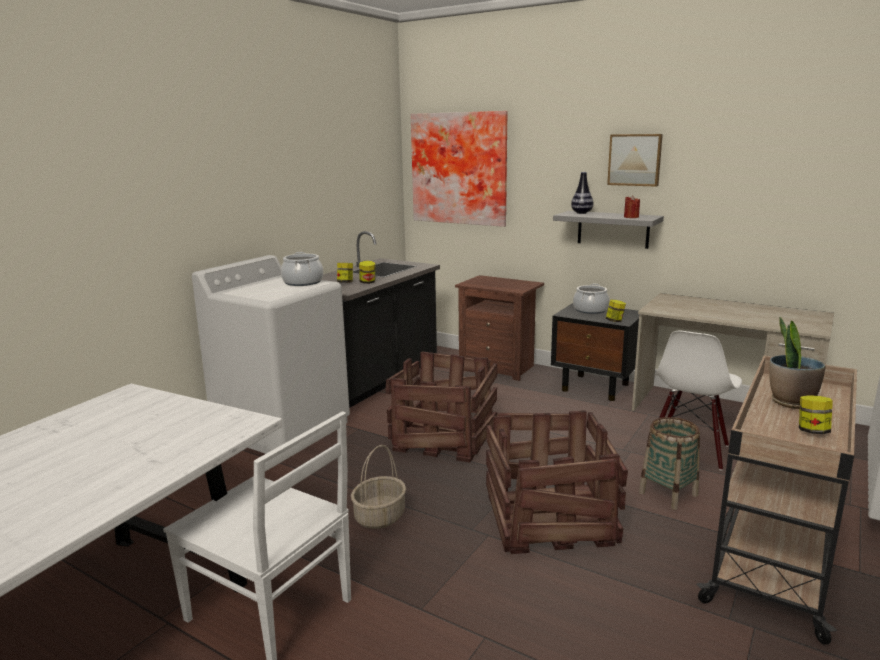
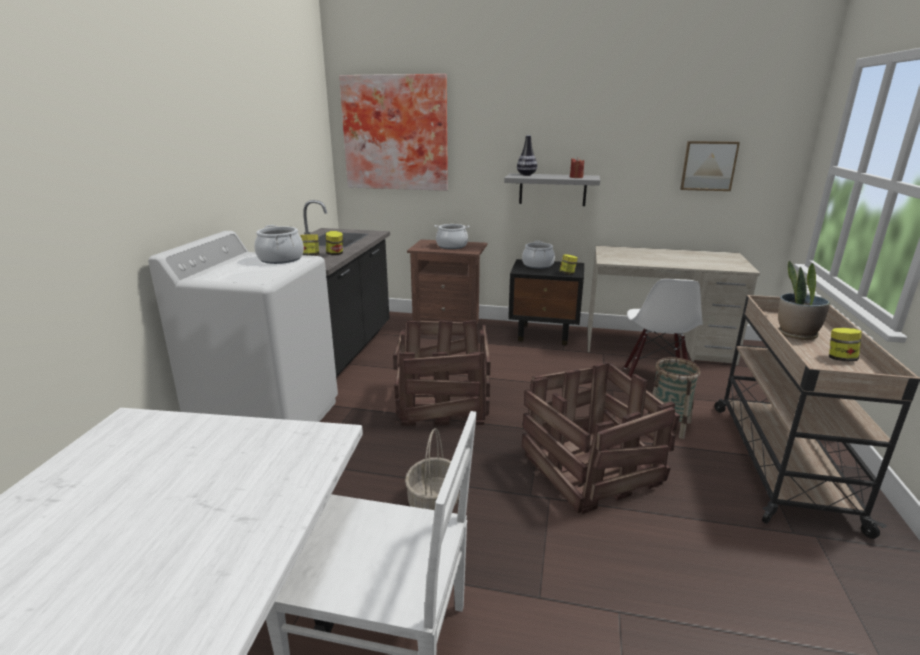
camera: 20 degrees left, 5 degrees up
picture [607,134,663,187] -> picture moved to [680,141,740,191]
none -> cooking pot [434,224,470,249]

